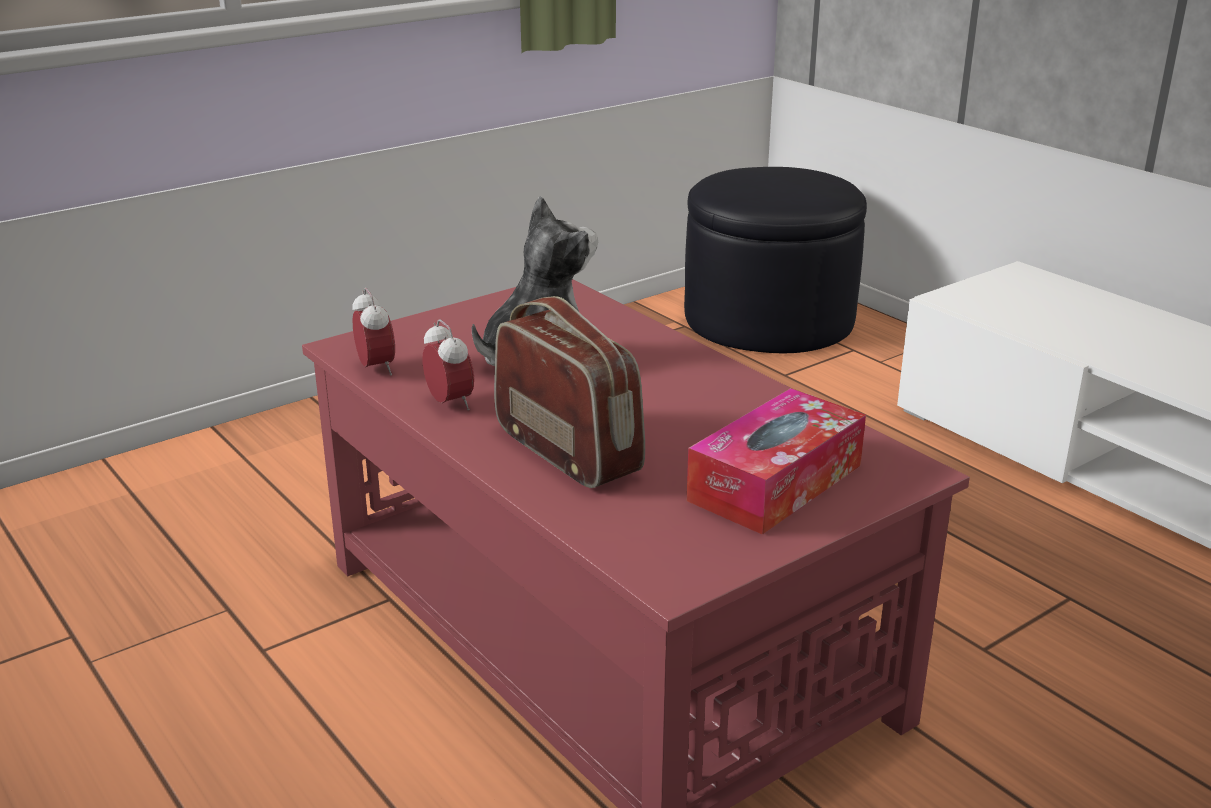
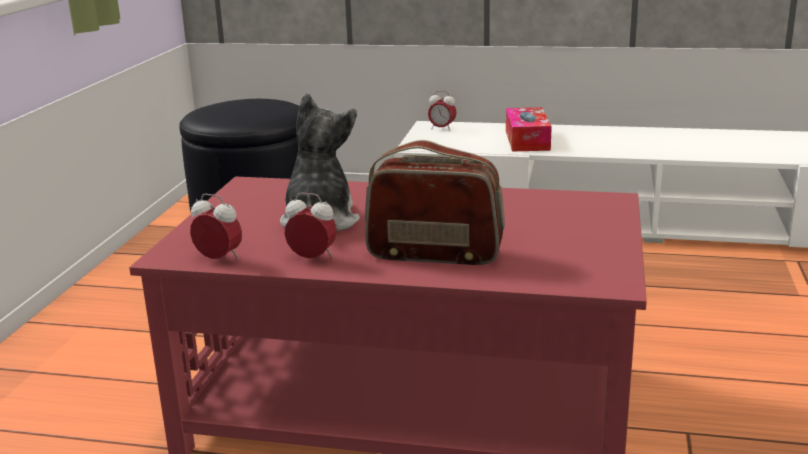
camera: 40 degrees left, 5 degrees down
tissue box [687,388,866,535] -> tissue box moved to [506,107,552,151]
none -> alarm clock [428,91,457,131]

